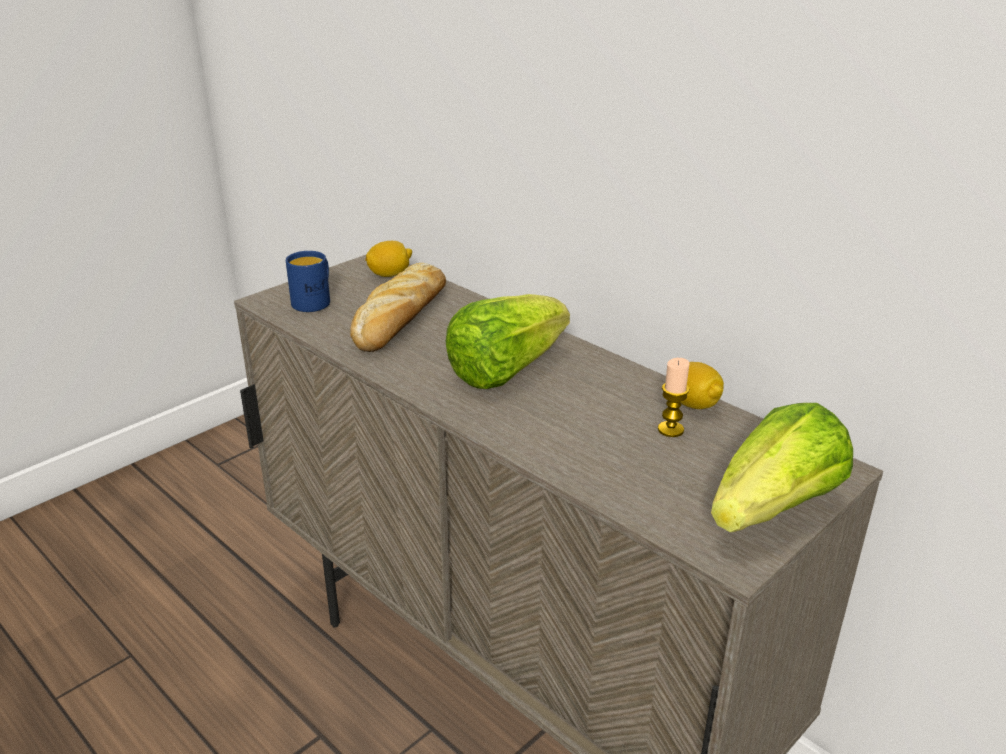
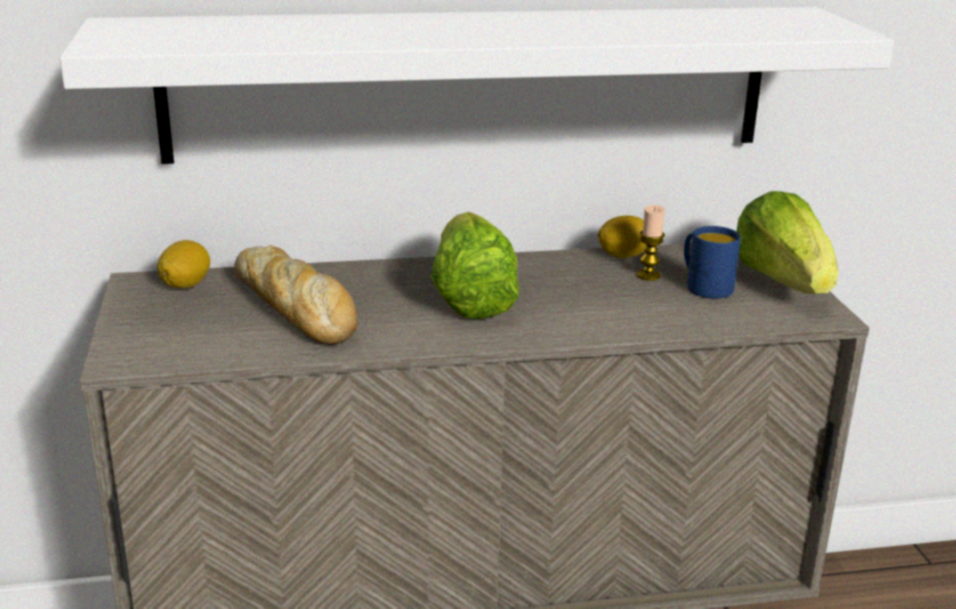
camera: 55 degrees left, 5 degrees down
blue mug [286,251,330,312] -> blue mug moved to [684,226,741,299]
none -> white shelf [60,7,894,164]

